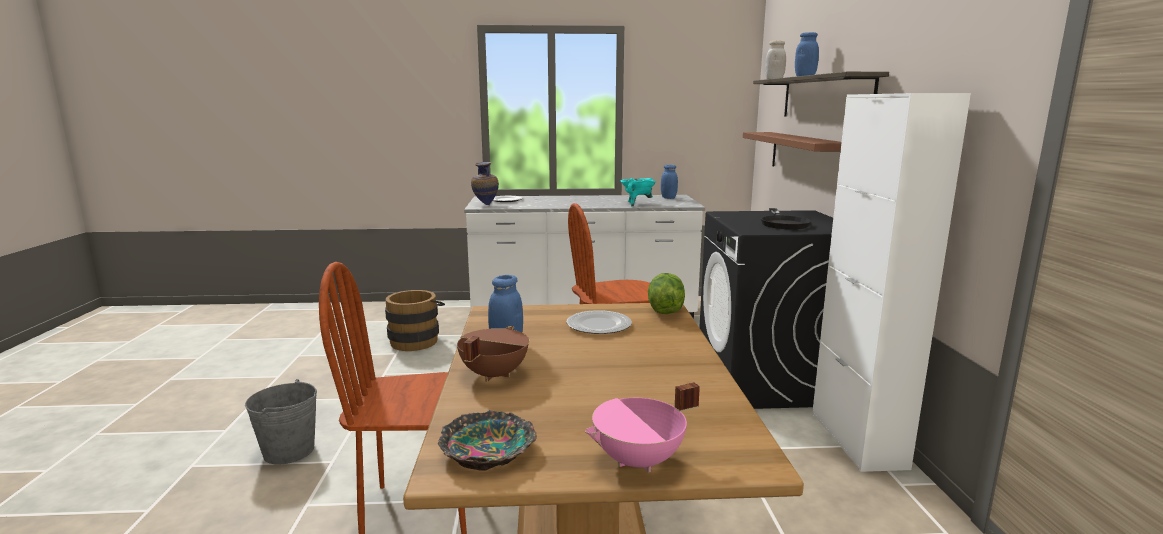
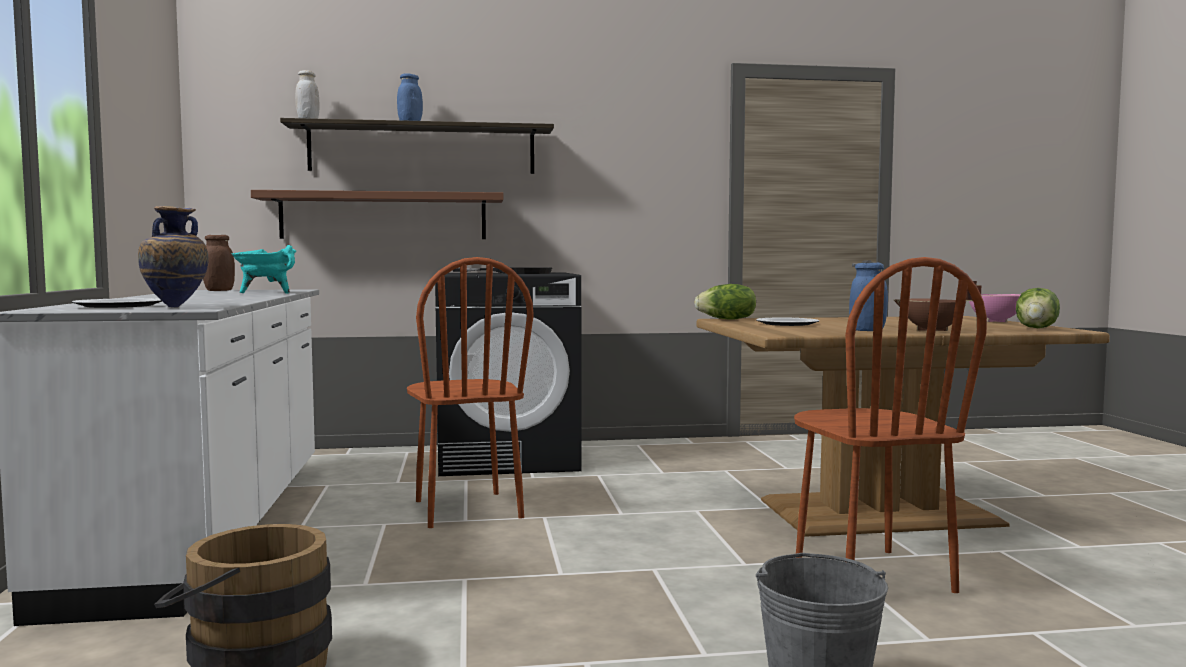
camera: 95 degrees left, 10 degrees down
bowl [438,410,537,471] -> lettuce [1016,288,1060,328]
blue jar [661,165,678,199] -> brown jar [203,235,235,291]
white cabinet [812,93,971,472] -> none

